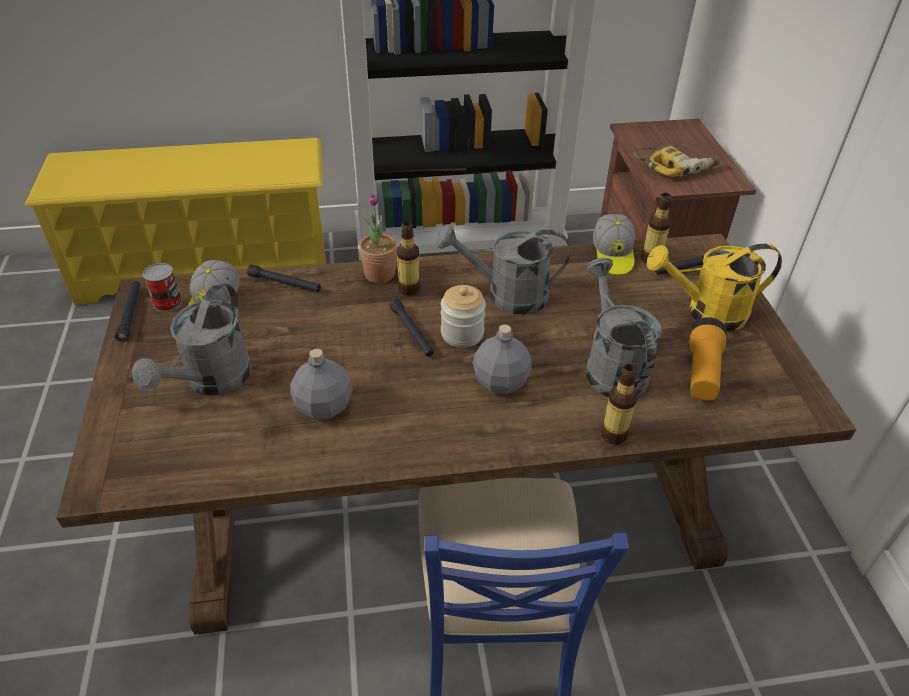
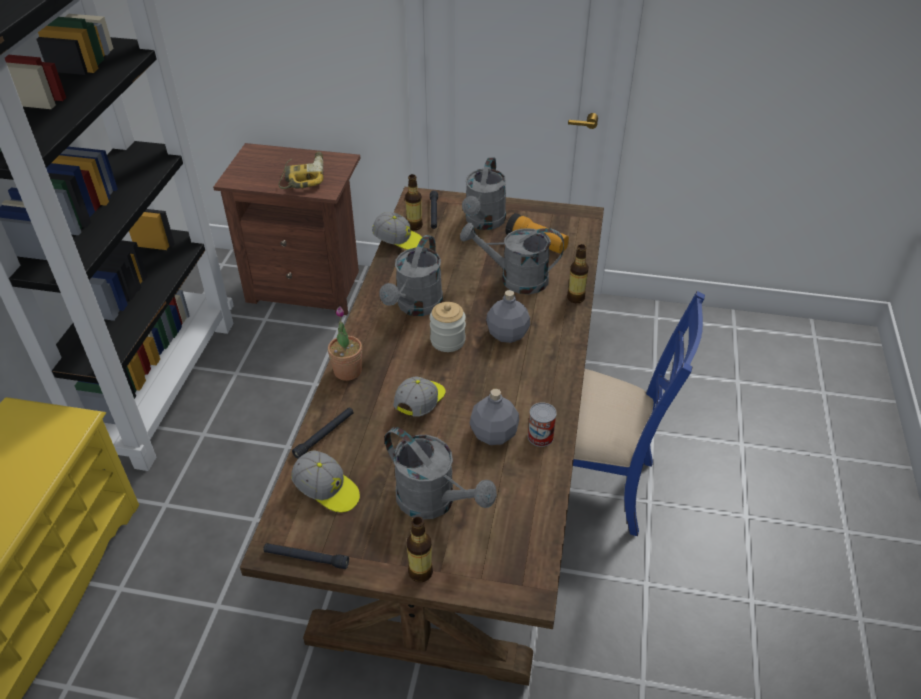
camera: 70 degrees left, 0 degrees up
can [143,263,182,311] -> can moved to [528,402,557,447]
black flashlight [389,299,434,357] -> none
bottle [397,221,420,296] -> bottle moved to [407,517,433,582]
yellow watering can [647,244,782,331] -> grey watering can [462,157,507,230]
none -> cap [393,377,446,416]

